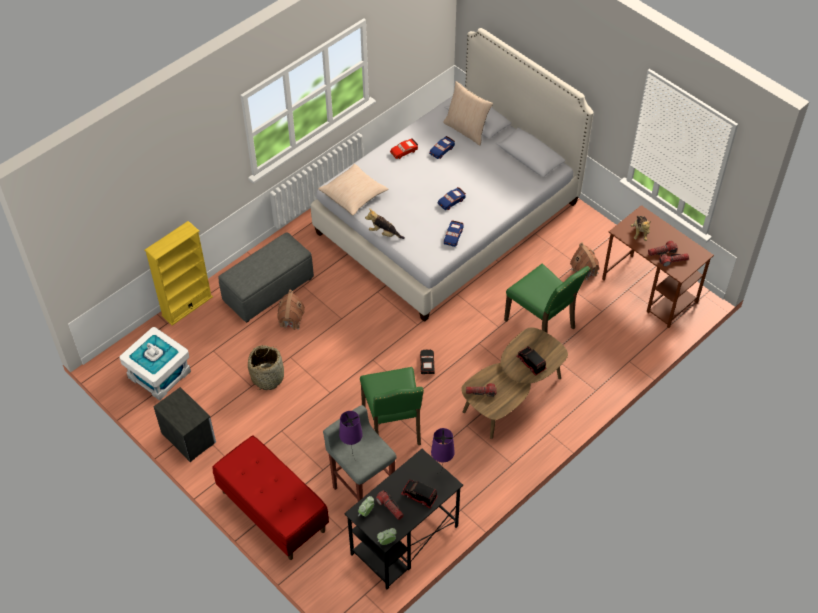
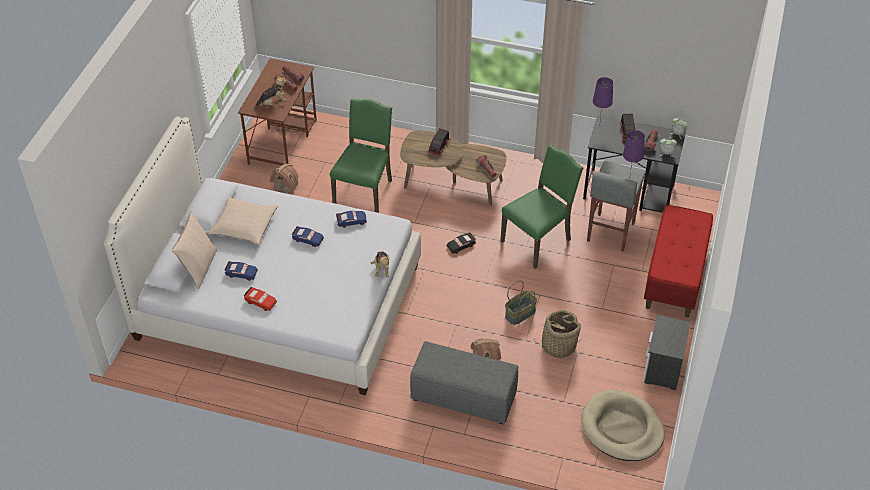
camera: 120 degrees left, 5 degrees down
white storage box [120,327,191,401] -> beige dog bed [581,390,665,461]
yellow bookcase [144,221,213,325] -> none
beige pillow [318,164,388,216] -> beige pillow moved to [208,197,278,244]
none -> basket [505,280,537,325]

